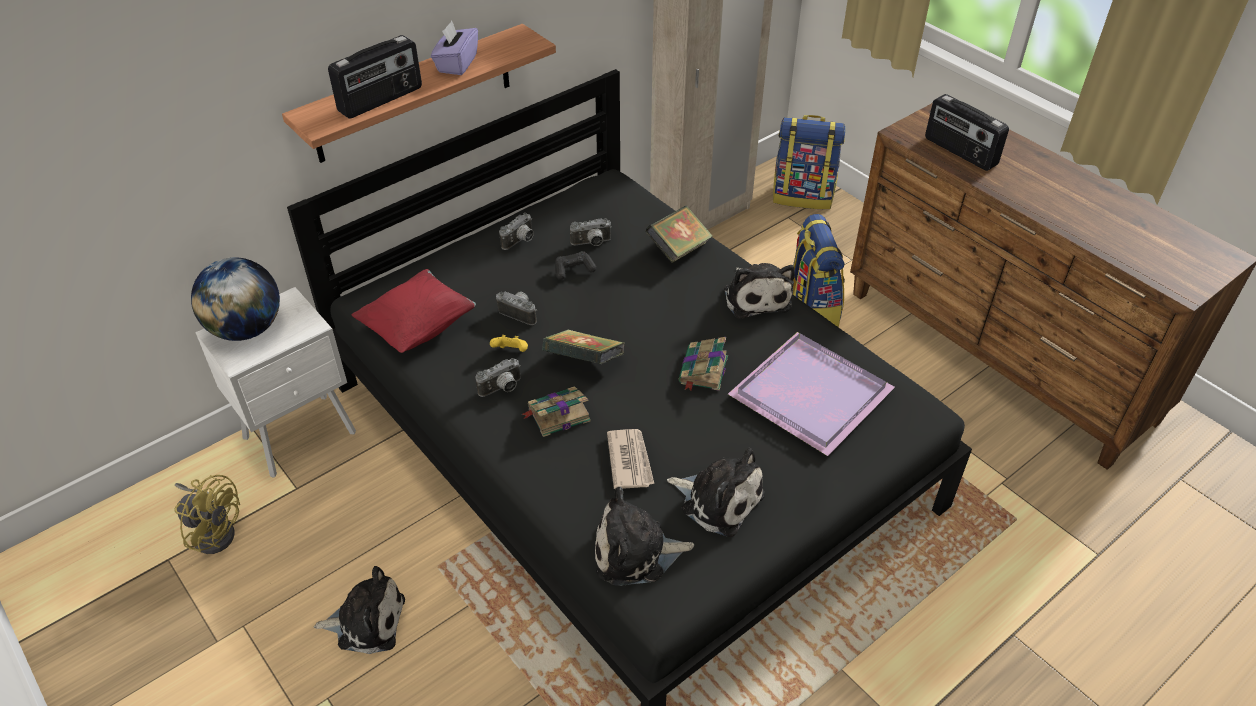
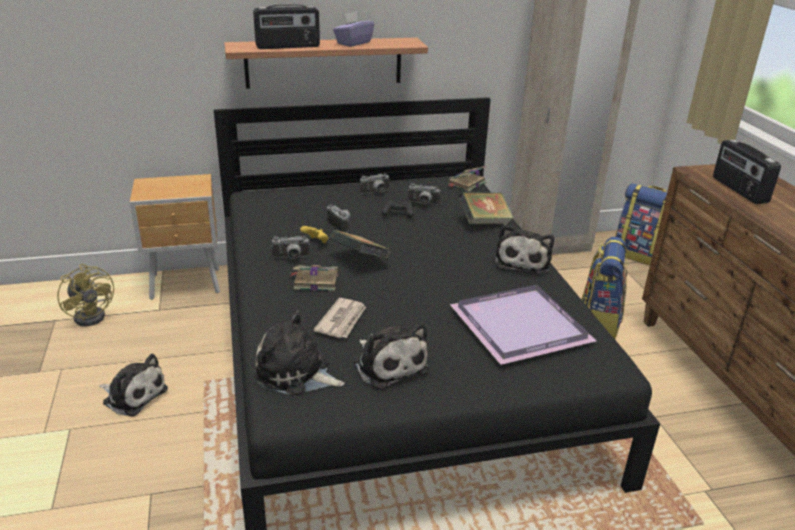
camera: 25 degrees right, 15 degrees down
globe [191,257,280,341] -> none
white nightstand [195,287,356,478] -> brown nightstand [130,174,220,300]
red pillow [351,269,476,353] -> none
book [678,337,728,391] -> book moved to [447,166,486,192]

